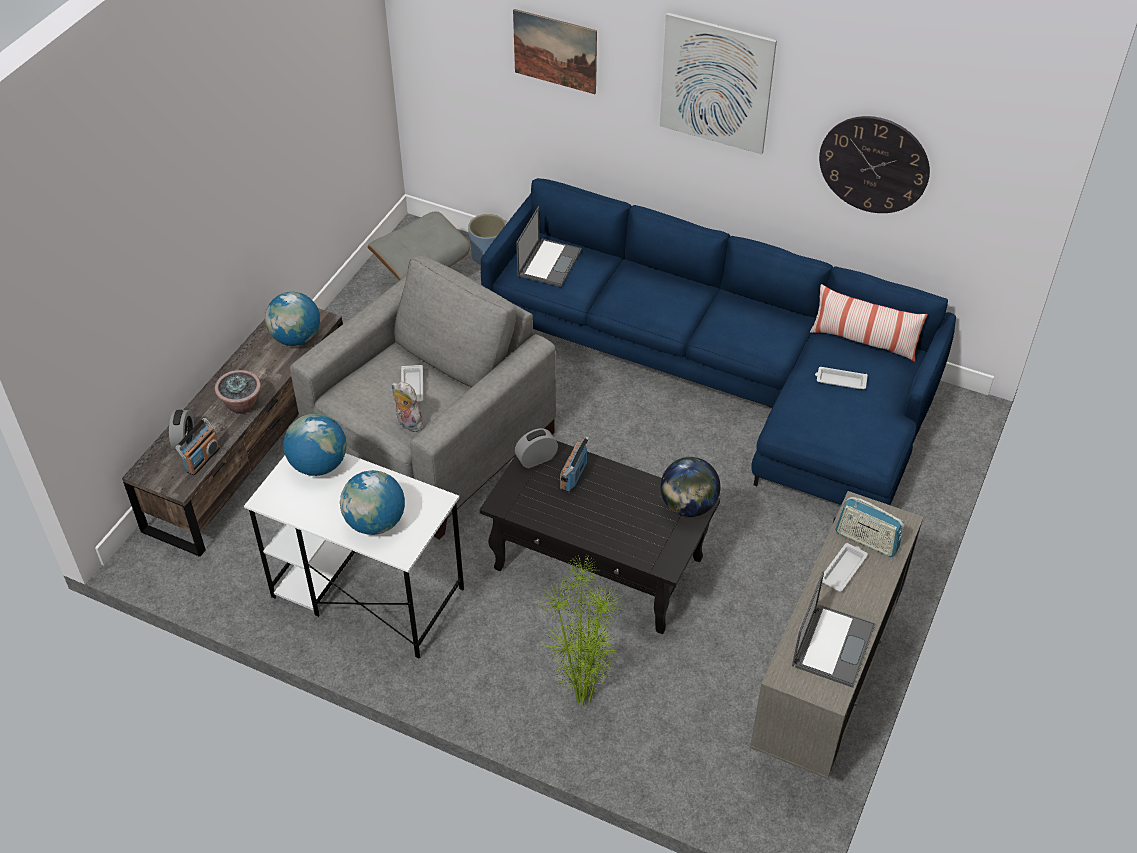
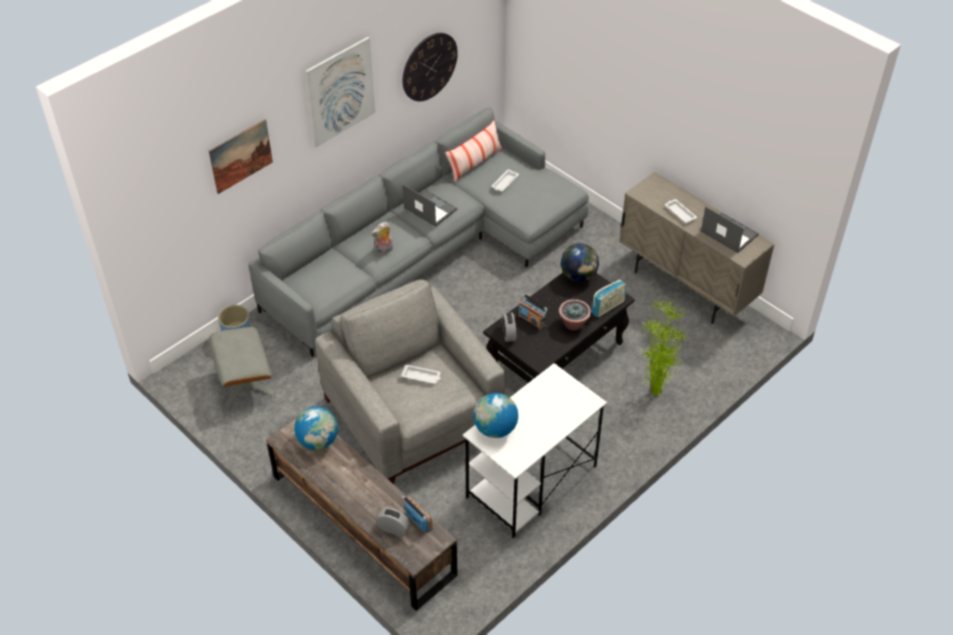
camera: 70 degrees left, 0 degrees up
potted plant [214,370,261,414] -> potted plant moved to [559,299,591,331]
globe [340,470,405,535] -> none
plush toy [392,382,423,432] -> plush toy moved to [371,222,393,255]
blue sofa [481,178,956,505] -> grey sofa [249,107,589,357]
laptop [516,206,582,287] -> laptop moved to [403,184,457,227]
radio [835,497,904,557] -> radio moved to [591,279,626,318]

